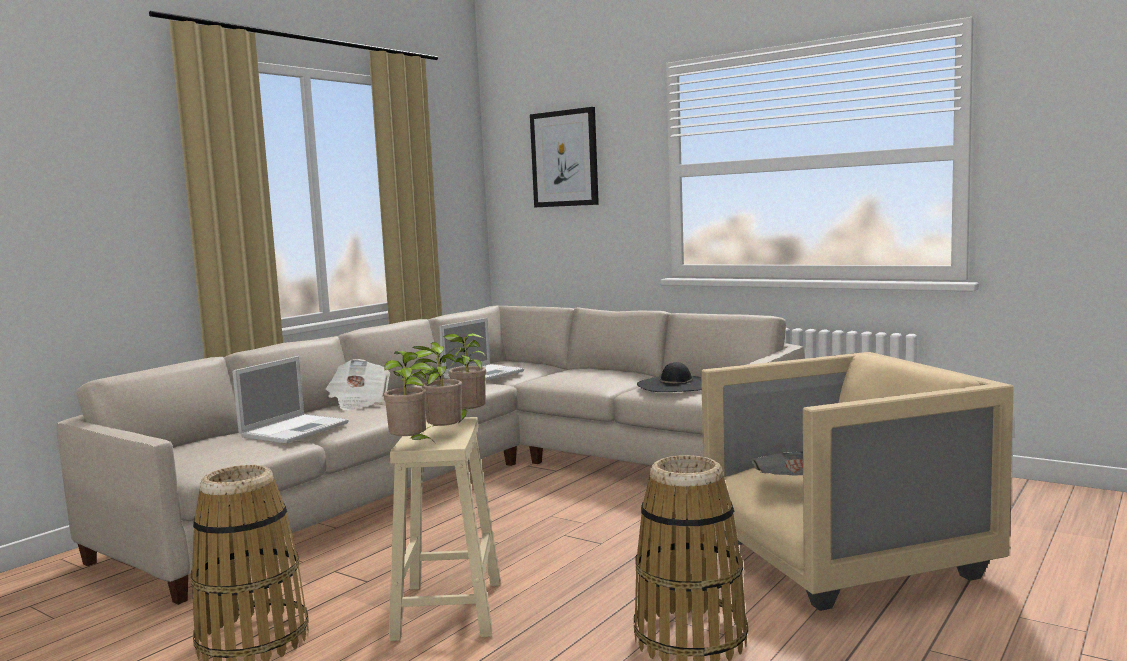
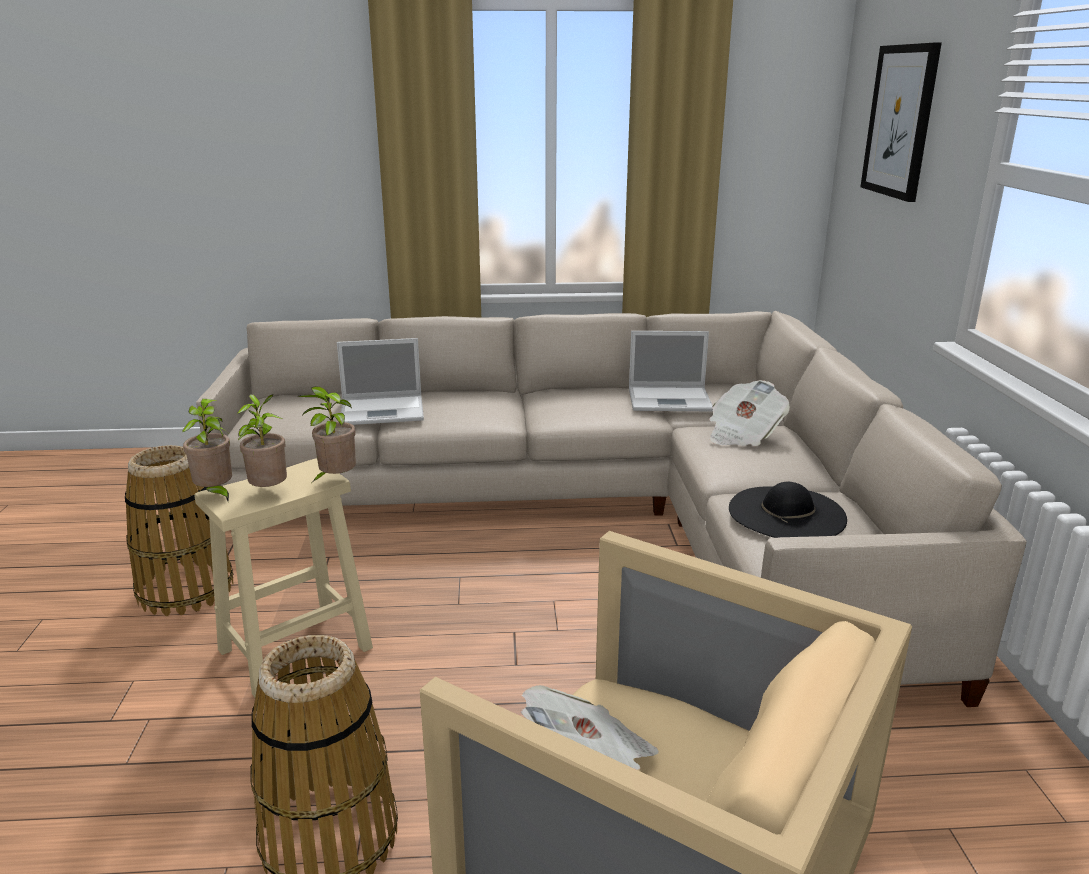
camera: 50 degrees right, 15 degrees up
newspaper [325,359,390,411] -> newspaper moved to [709,380,790,446]

